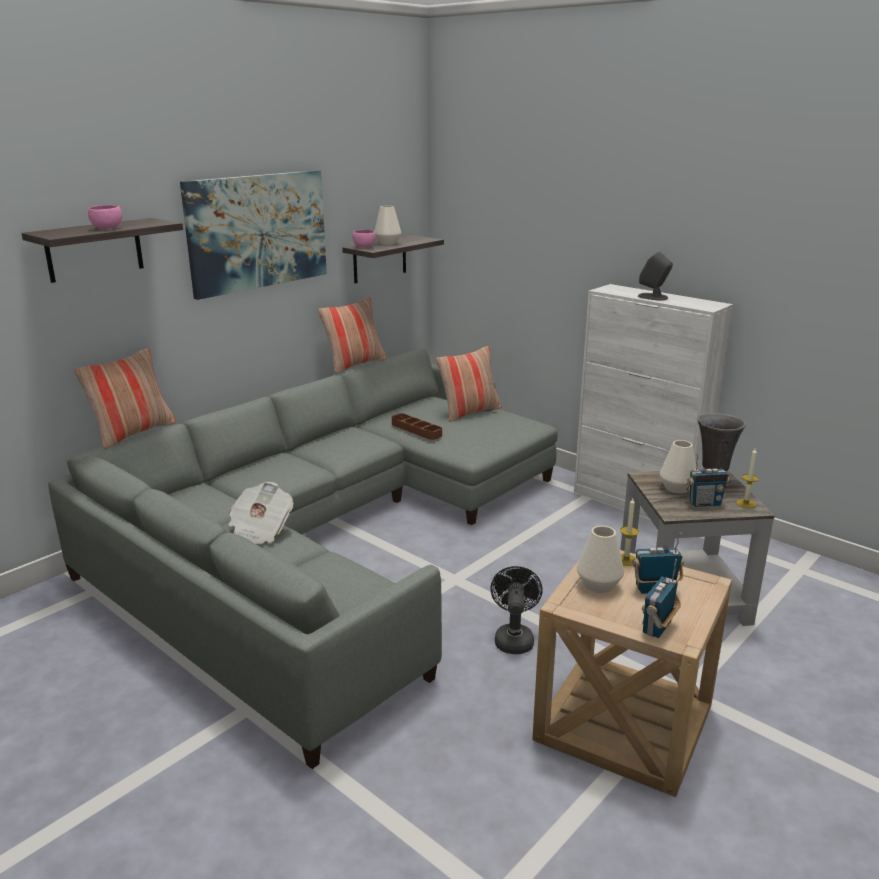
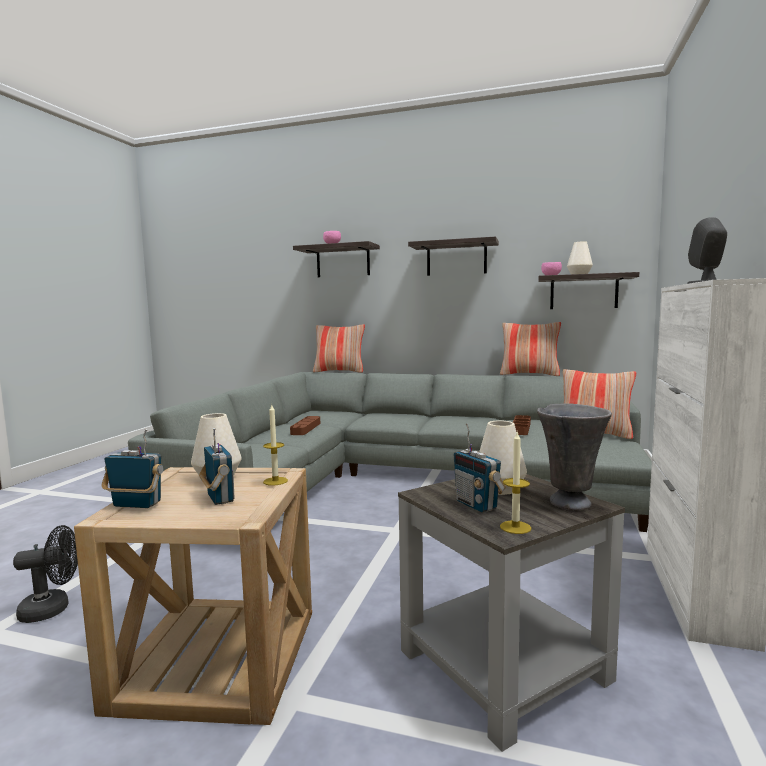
camera: 65 degrees right, 15 degrees down
picture [180,170,327,300] -> shelf [408,237,499,276]
newspaper [228,482,293,544] -> brown tray [290,416,320,435]
black fan [490,566,543,654] -> black fan moved to [13,525,78,623]

